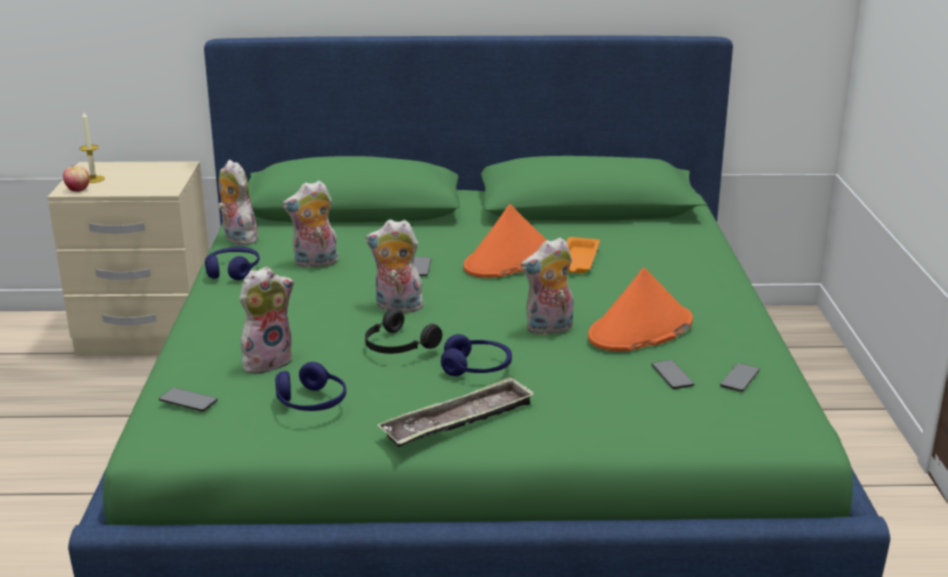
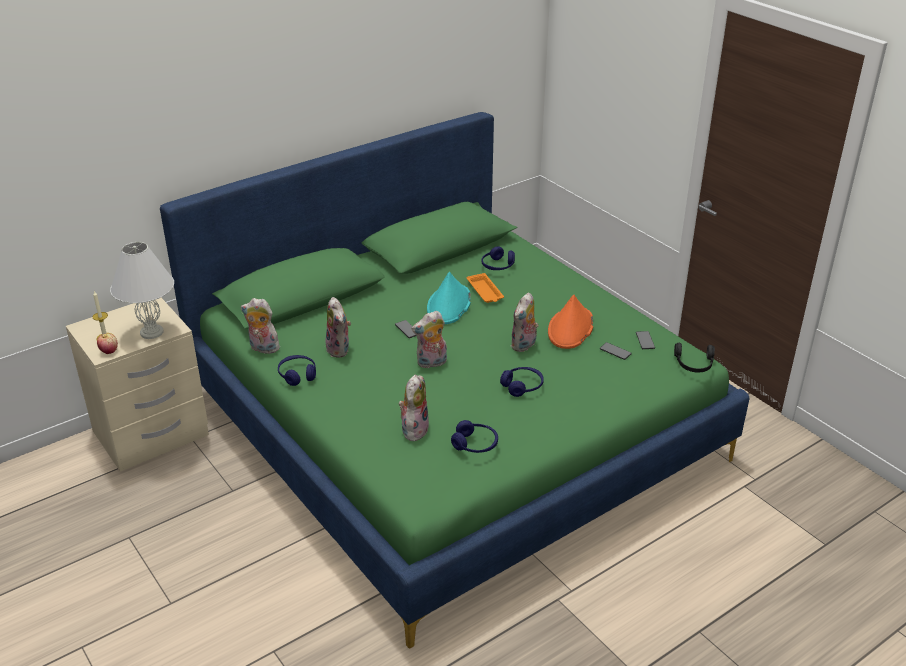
camera: 35 degrees left, 10 degrees up
phone [159,388,218,412] -> none
plush toy [282,181,338,268] -> plush toy turned 60 degrees counterclockwise [325,297,351,358]
black headphones [365,309,442,354] -> black headphones moved to [674,343,715,372]
tray [377,376,535,447] -> none
orange hat [463,204,546,278] -> turquoise hat [427,272,471,324]
none -> white table lamp [110,242,174,339]
none -> blue headphones [482,246,515,270]

